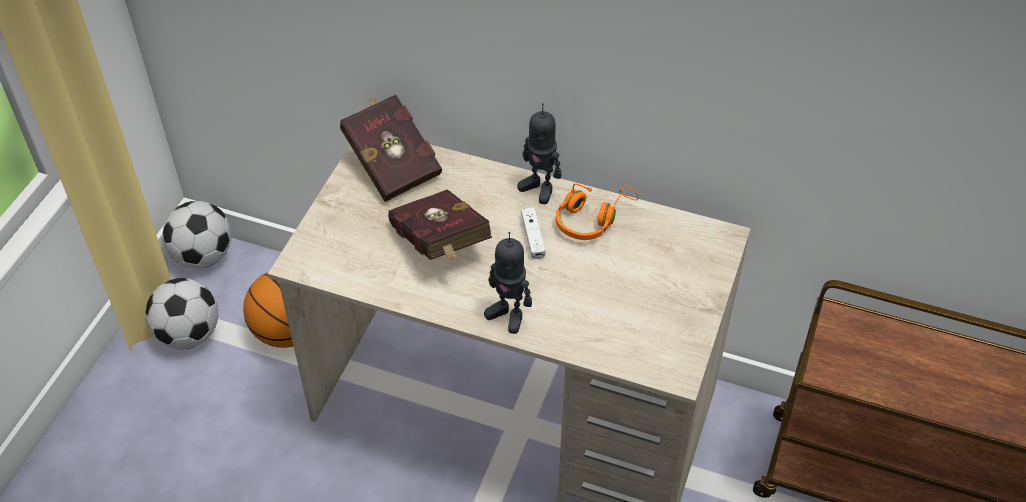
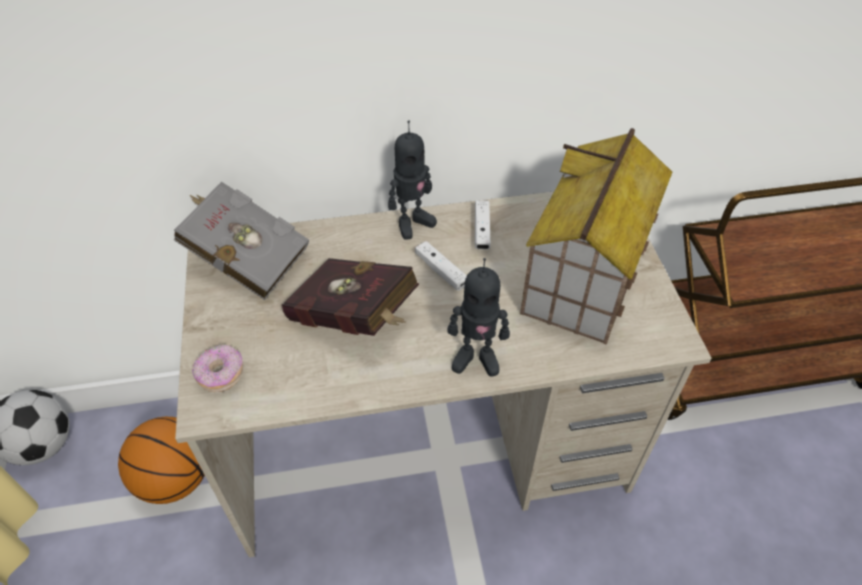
camera: 30 degrees left, 0 degrees up
football [145,278,218,349] -> none
red book [340,94,442,202] -> grey book [174,181,309,300]
toy robot [517,103,562,204] -> toy robot turned 45 degrees counterclockwise [388,120,437,240]
orange headphones [556,183,638,240] -> white game controller [475,200,490,250]
none -> donut [192,345,243,392]
none -> toy house [520,128,672,345]

